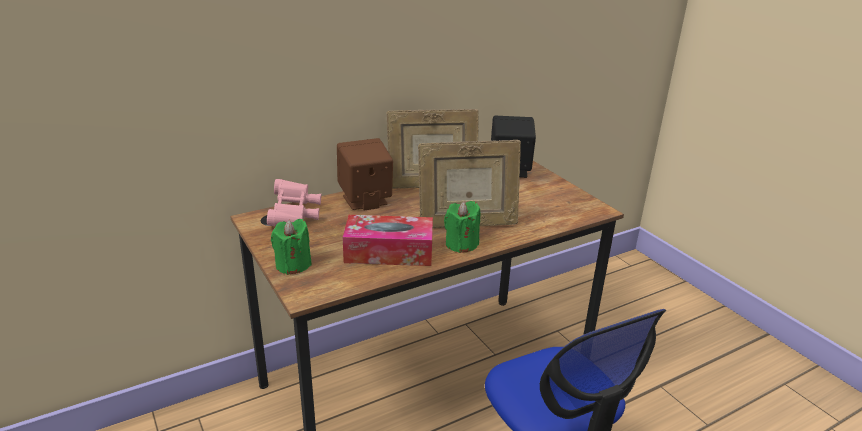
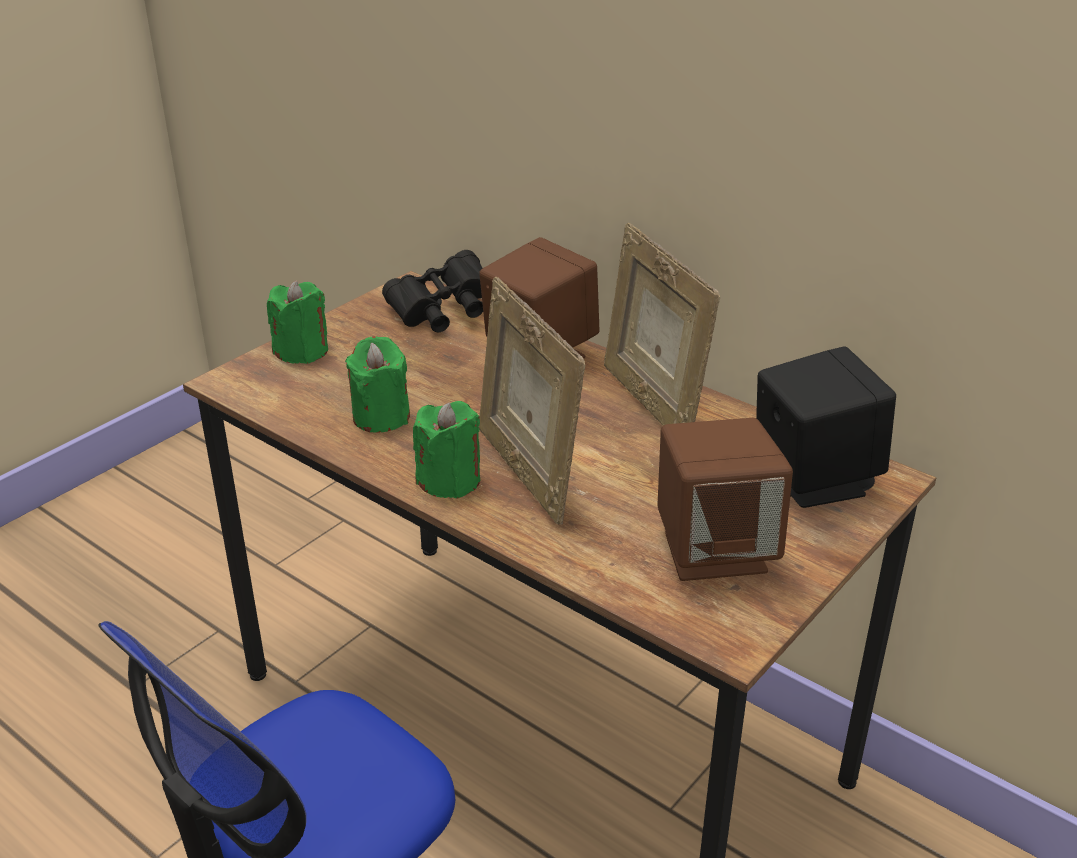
camera: 70 degrees right, 5 degrees up
pink binoculars [267,179,321,226] -> black binoculars [382,250,483,332]
tissue box [343,215,433,266] -> green candle [345,336,410,432]
none -> brown speaker [657,418,793,581]

